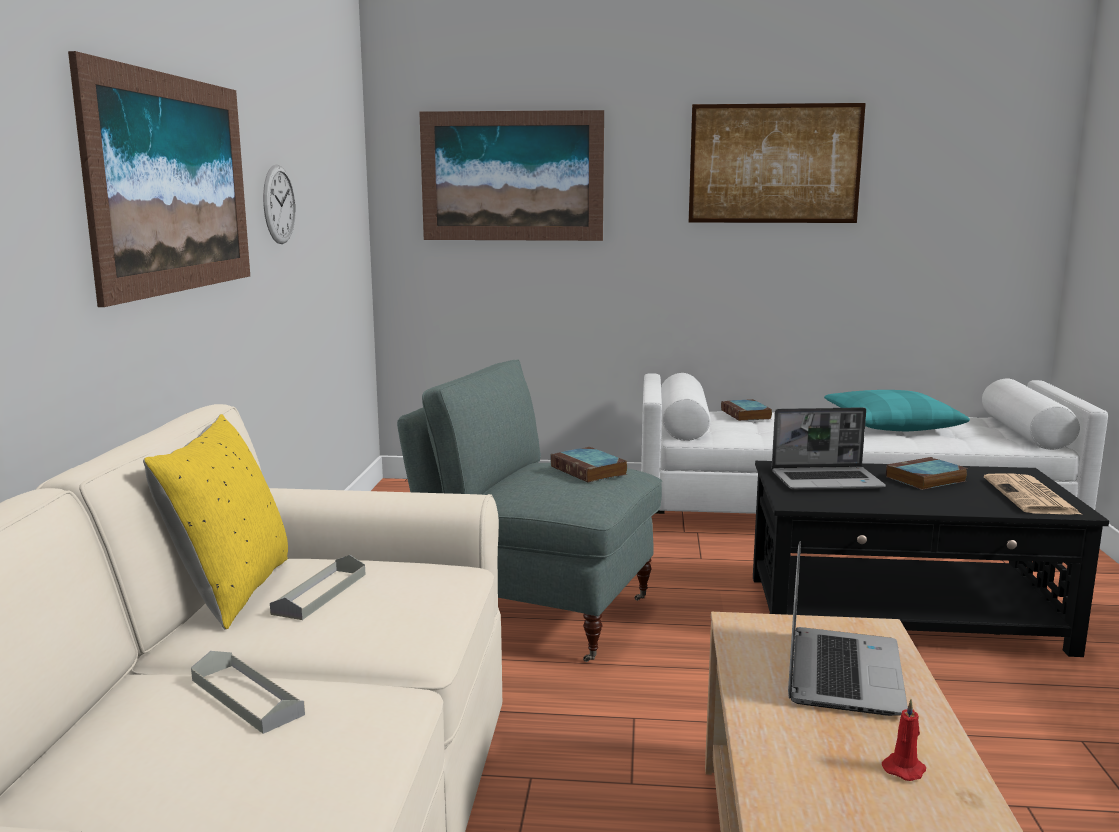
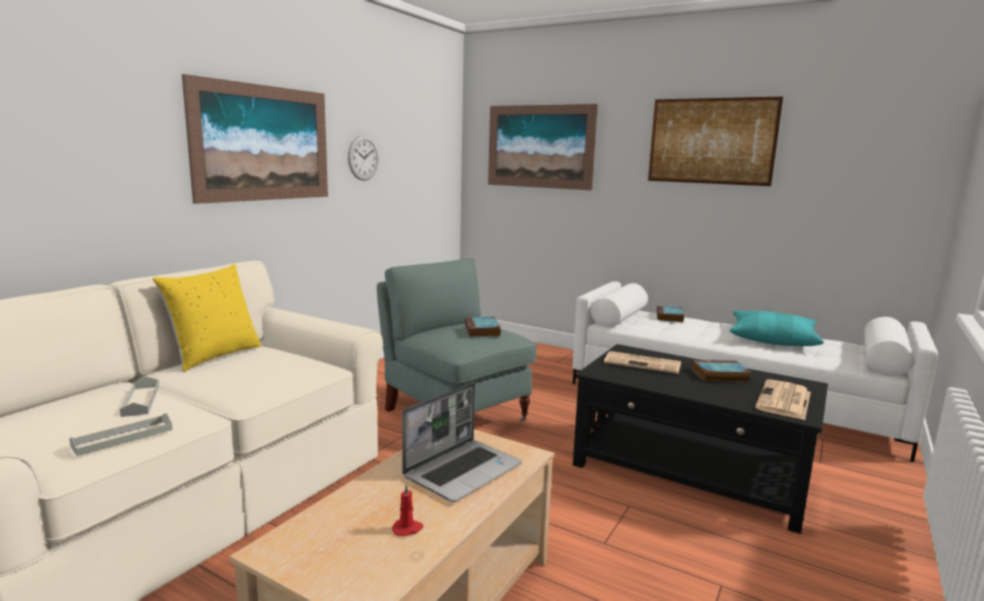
camera: 25 degrees right, 0 degrees up
grey tray [270,555,366,620] -> grey tray moved to [69,413,173,456]
laptop [772,407,886,490] -> newspaper [604,351,681,374]

